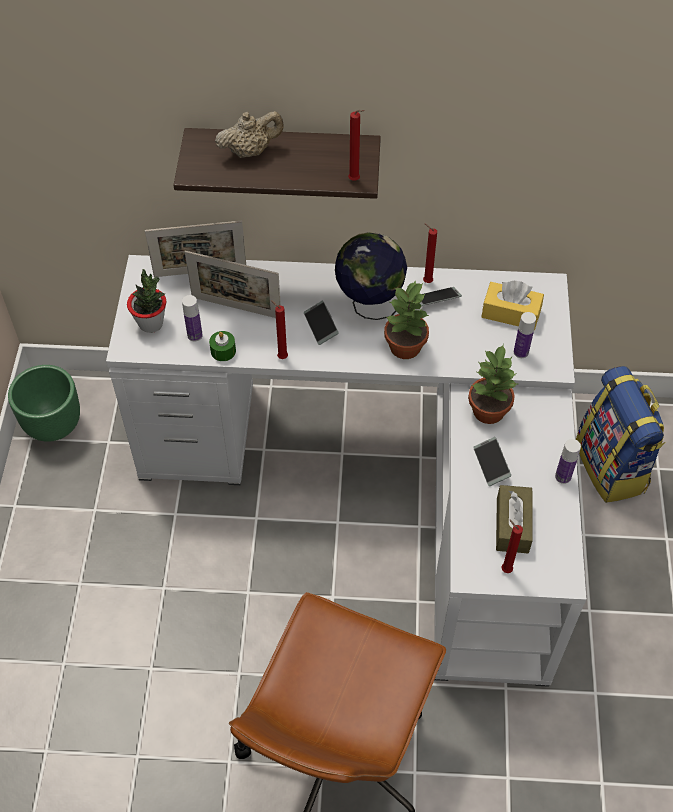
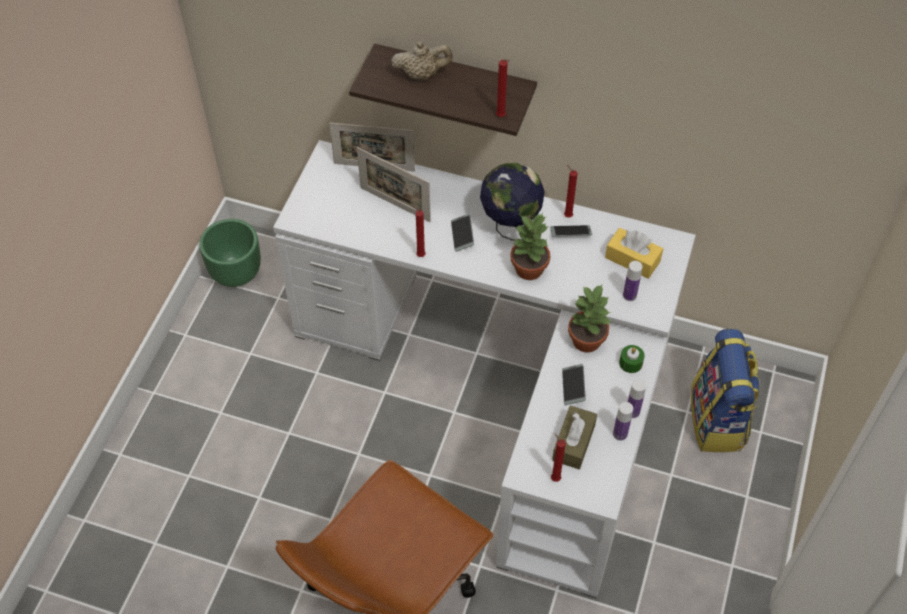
camera: 15 degrees right, 0 degrees up
potted plant [127,269,166,333] -> none
bottle [182,295,203,342] -> bottle moved to [613,402,633,441]
green candle [209,331,236,361] -> green candle moved to [619,345,645,373]

